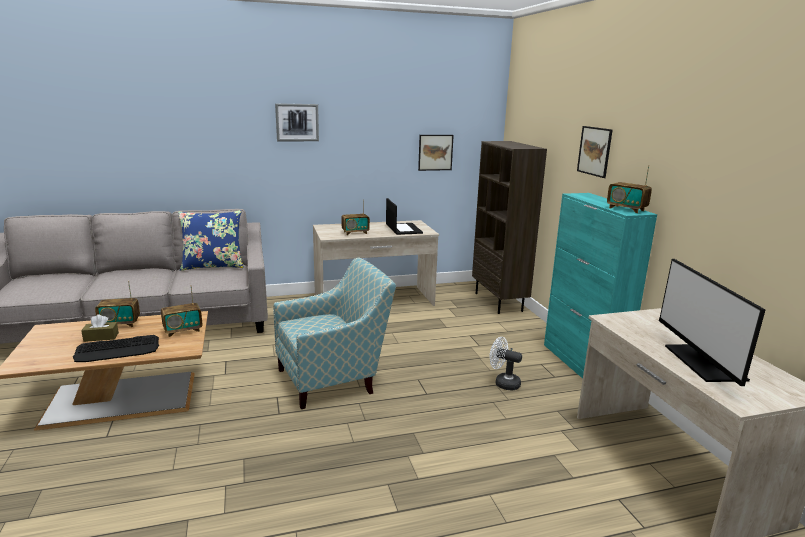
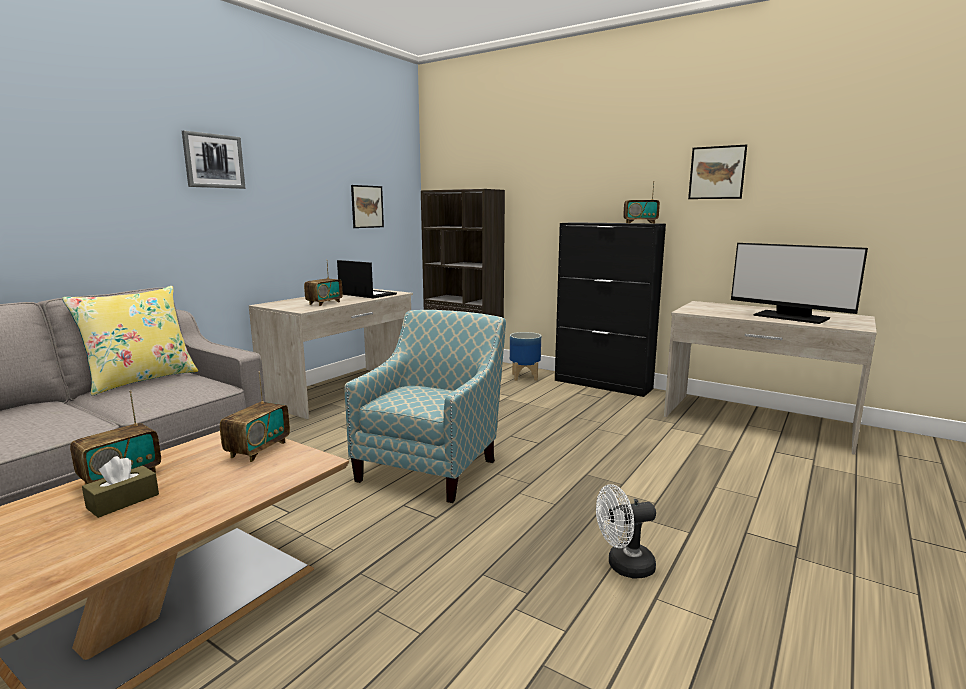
camera: 40 degrees left, 5 degrees down
keyboard [73,335,159,362] -> none
blue pillow [178,210,244,271] -> yellow pillow [62,286,198,396]
white fan [489,337,522,391] -> white fan moved to [596,484,656,579]
turquoise cabinet [544,193,657,378] -> black cabinet [555,222,666,397]
picture [577,126,613,178] -> picture moved to [688,145,747,199]
none -> planter [510,332,541,381]

